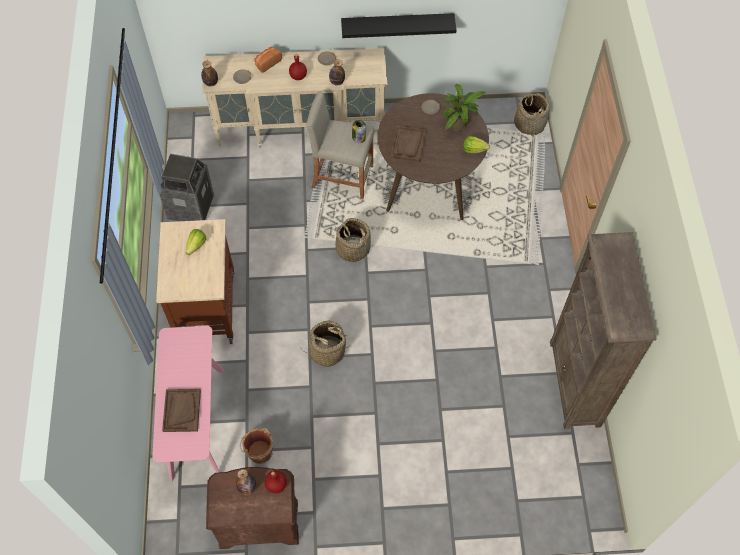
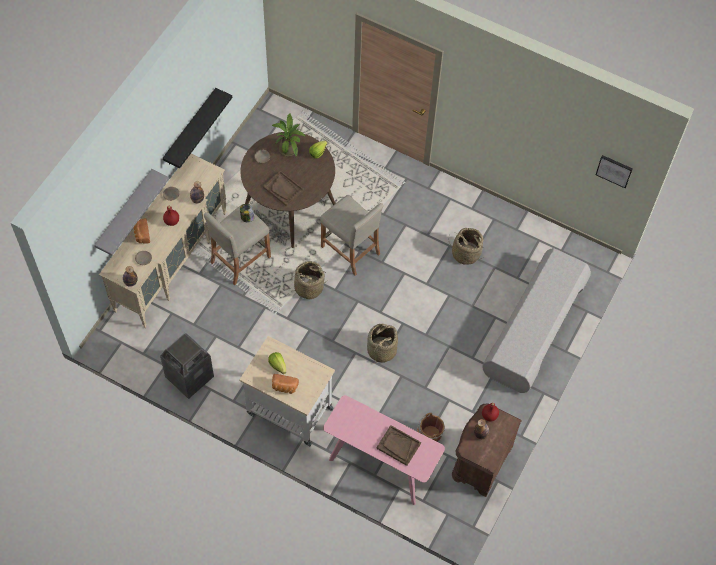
camera: 60 degrees left, 0 degrees up
brown cart [156,219,235,344] -> white cart [239,336,335,446]
basket [514,92,550,136] -> basket moved to [448,228,483,265]
brown bookcase [550,232,657,429] -> none
none -> grey shelf [94,169,169,256]
none -> bread [272,374,299,394]
none -> beige stool [321,195,383,276]
none -> grey bench [482,248,591,393]
none -> picture [596,155,633,189]

